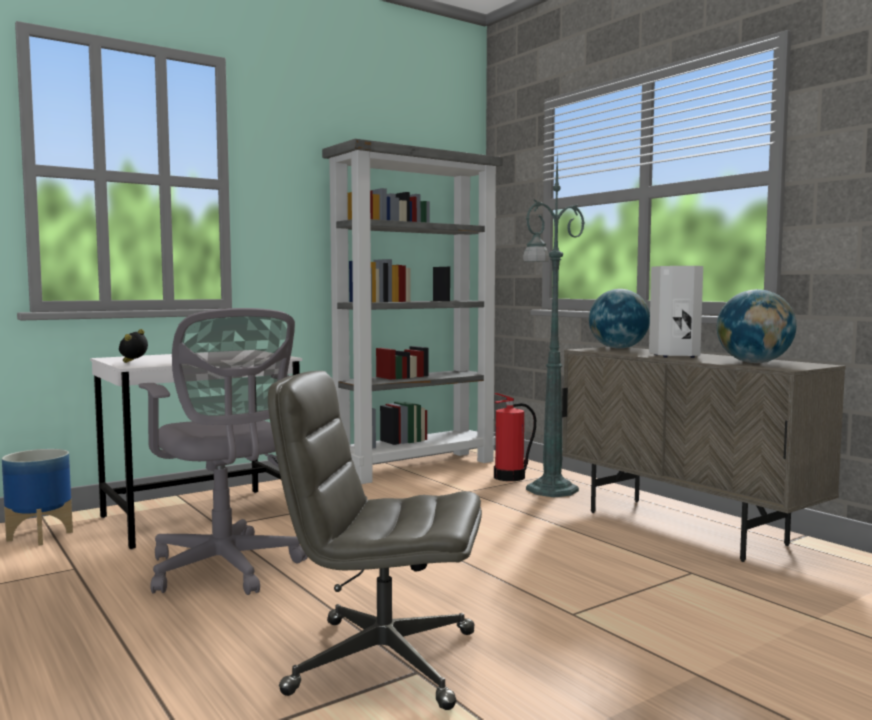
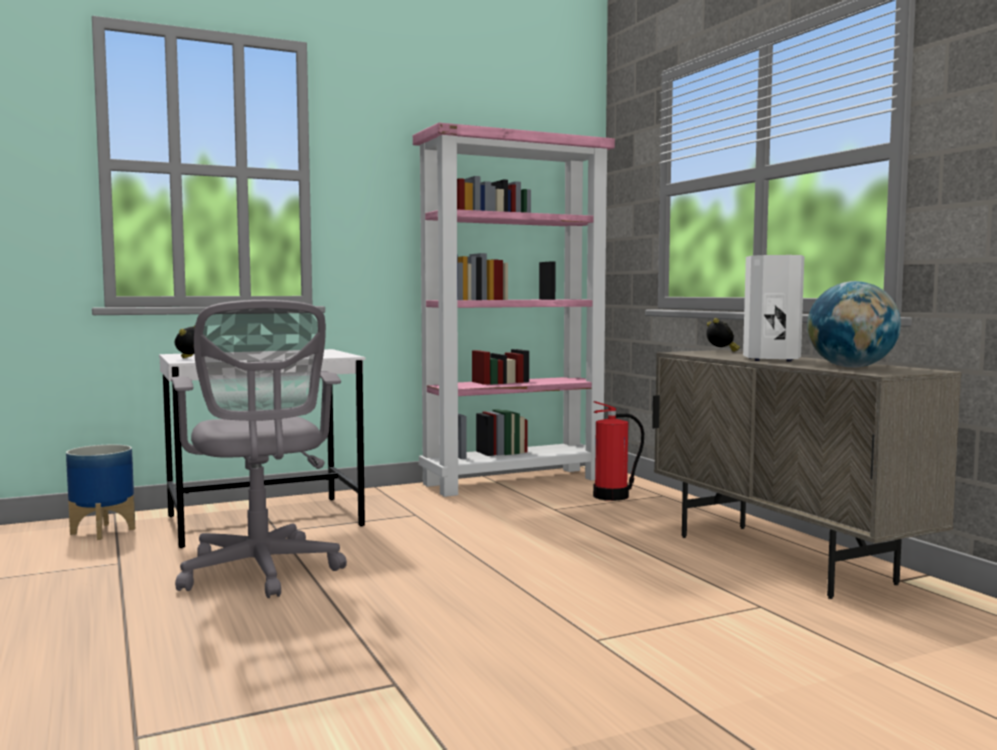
camera: 10 degrees right, 0 degrees up
grey office chair [268,371,482,710] -> none
grey bookcase [322,139,503,484] -> pink bookcase [413,123,615,497]
green floor lamp [523,155,585,498] -> none
globe [589,289,650,349] -> alarm clock [707,318,740,352]

